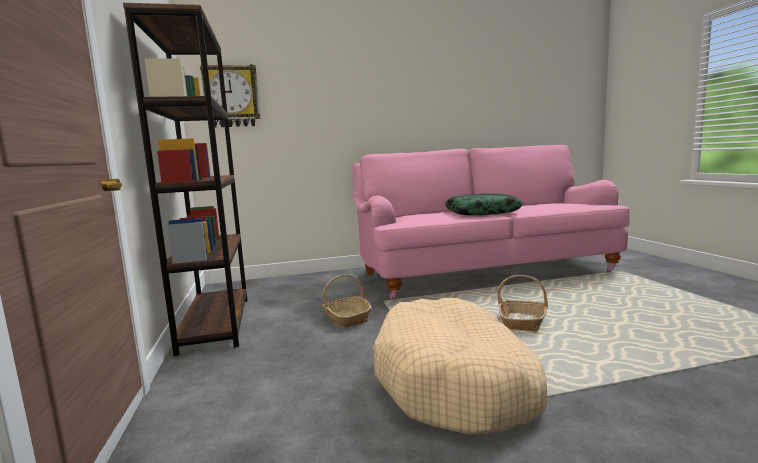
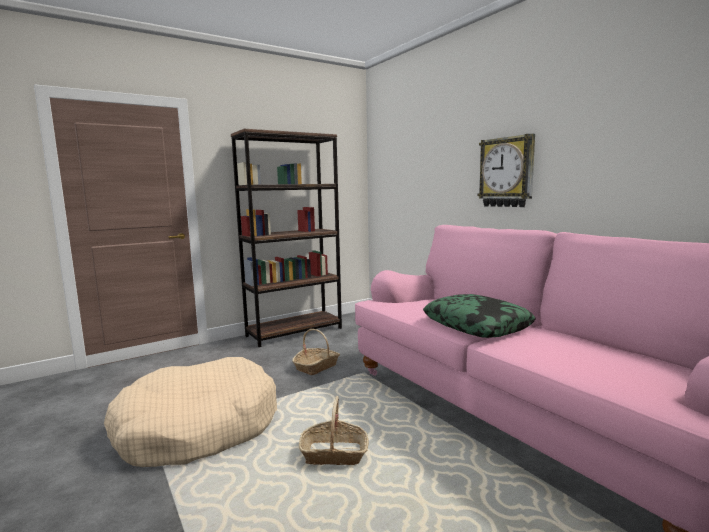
camera: 70 degrees right, 0 degrees up
wall clock [200,64,261,127] -> wall clock moved to [477,134,535,207]

